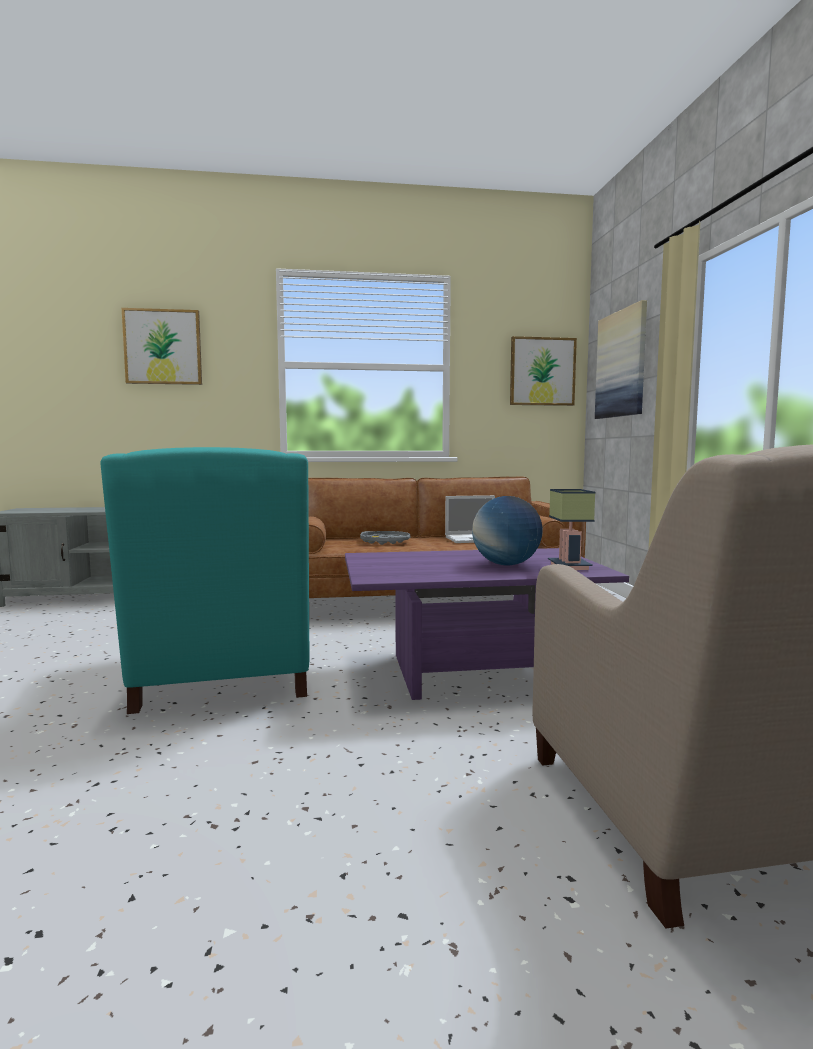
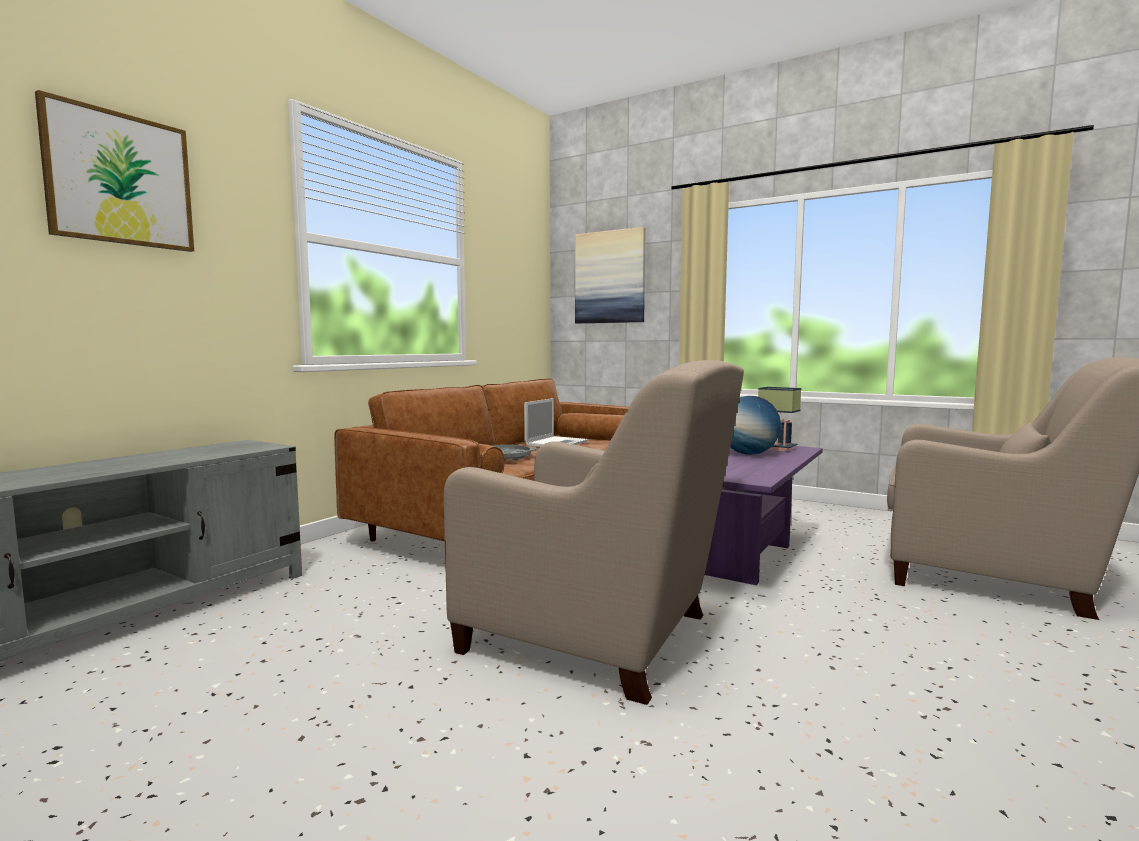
camera: 50 degrees left, 0 degrees up
turquoise armchair [101,447,309,714] -> beige armchair [444,360,744,705]
picture [510,336,577,406] -> none

